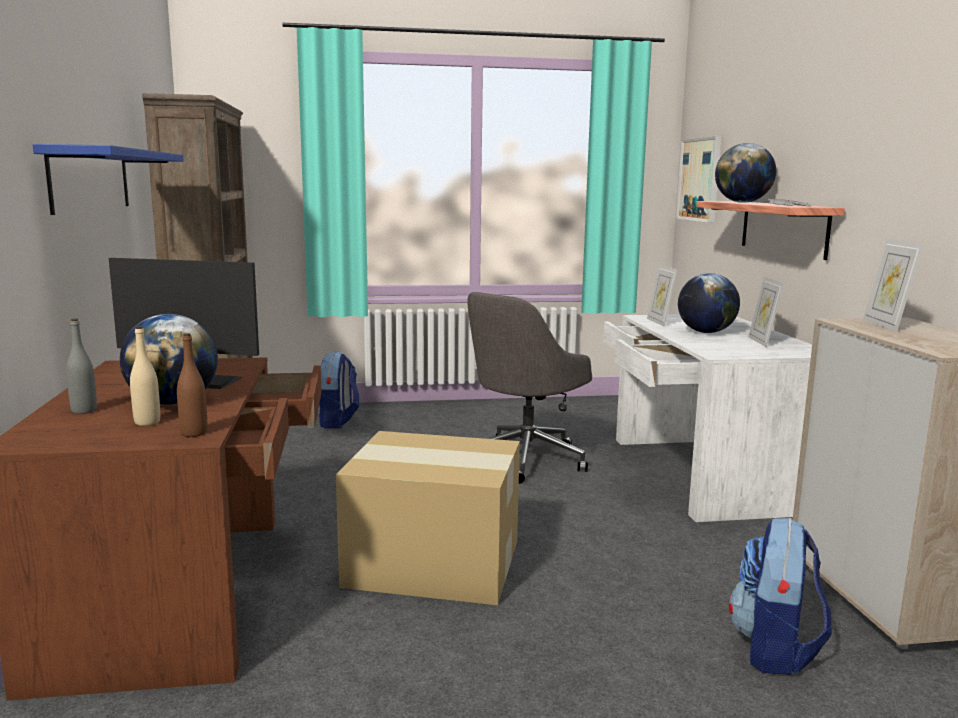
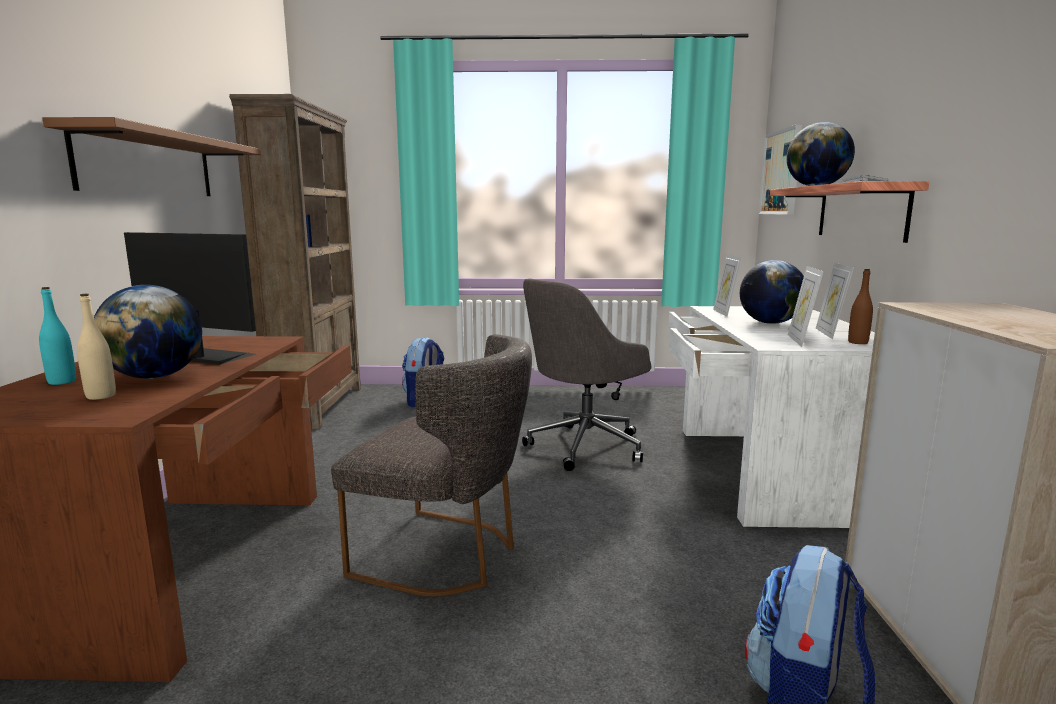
camera: 10 degrees right, 0 degrees up
blue shelf [33,144,183,215] -> brown shelf [43,117,261,196]
grey bottle [66,319,97,414] -> turquoise bottle [39,287,76,385]
brown bottle [177,333,207,437] -> brown bottle moved to [848,269,873,344]
cardboard box [336,431,520,605] -> grey chair [331,334,532,597]
picture frame [863,239,924,332] -> picture frame moved to [788,266,824,347]

